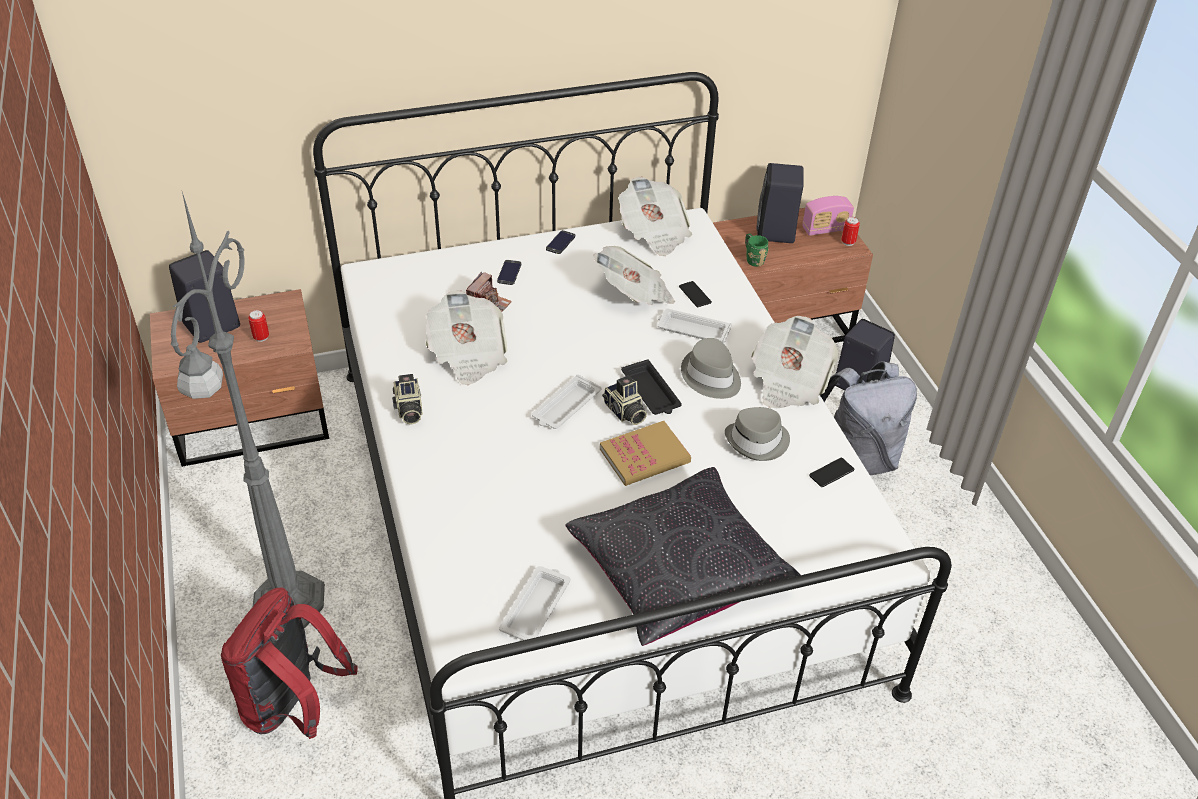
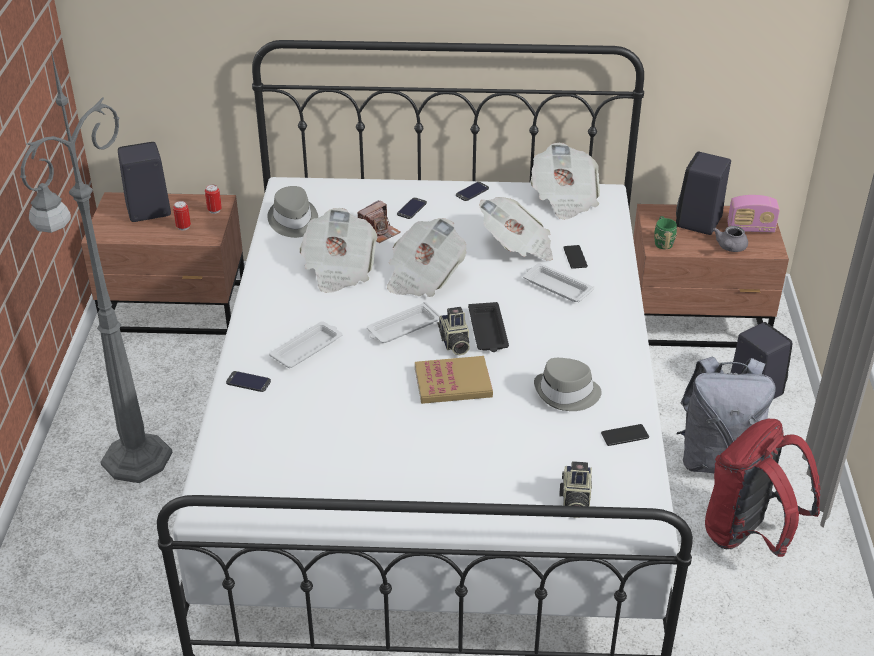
camera: 20 degrees right, 5 degrees down
red backpack [221,587,357,739] -> red backpack moved to [705,419,821,557]
camera [392,374,423,425] -> camera moved to [559,461,592,518]
white tray [499,566,571,640] -> white tray moved to [269,321,342,368]
black pillow [565,467,800,646] -> none
grey hat [681,338,741,399] -> grey hat moved to [267,186,318,238]
newspaper [751,316,839,408] -> newspaper moved to [387,218,466,297]
can [842,217,860,246] -> can moved to [205,185,222,214]
none -> phone [226,371,271,392]
none -> grey teapot [713,226,748,252]

